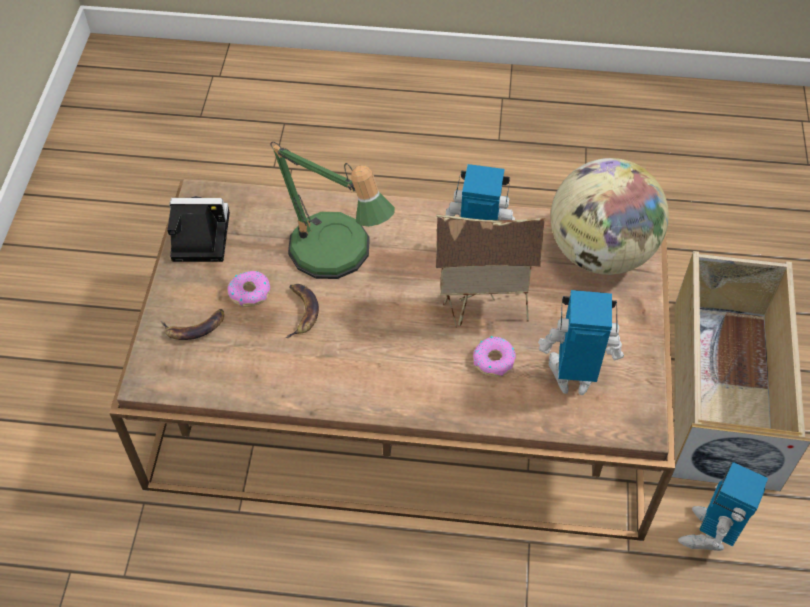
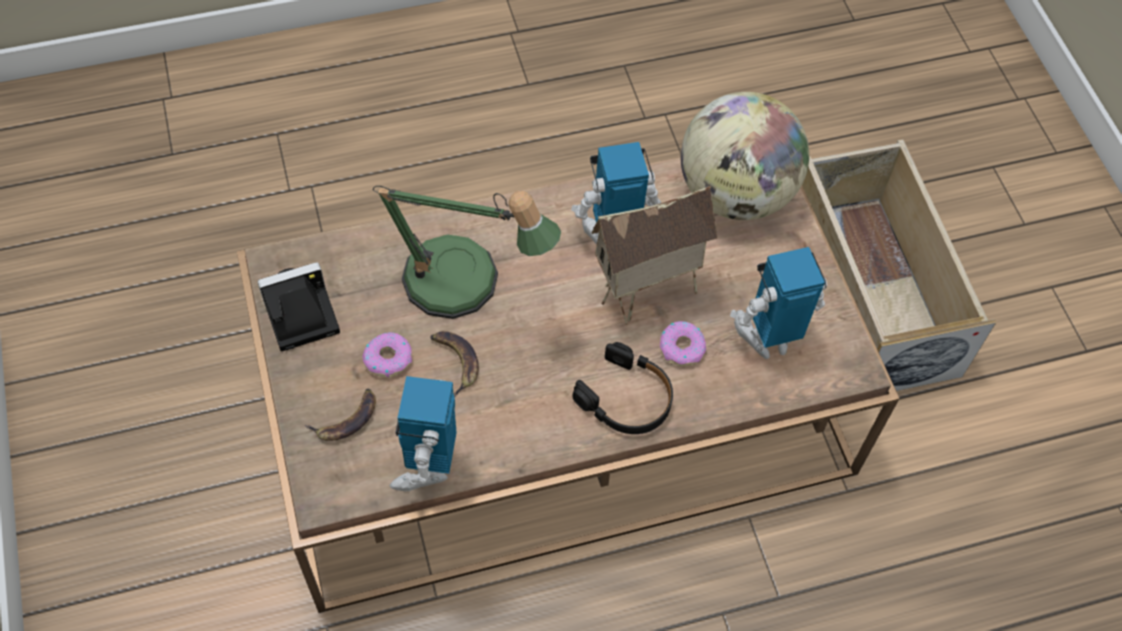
camera: 25 degrees left, 5 degrees up
toy robot [678,462,768,551] -> toy robot moved to [390,376,456,491]
none -> black headphones [572,342,673,434]

